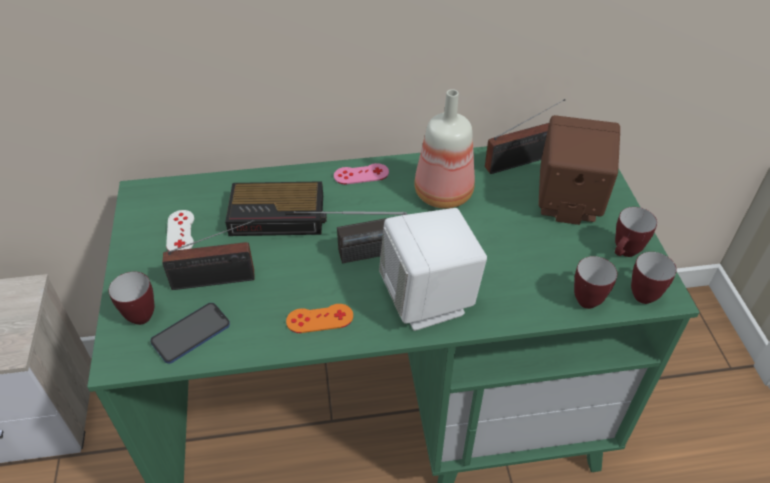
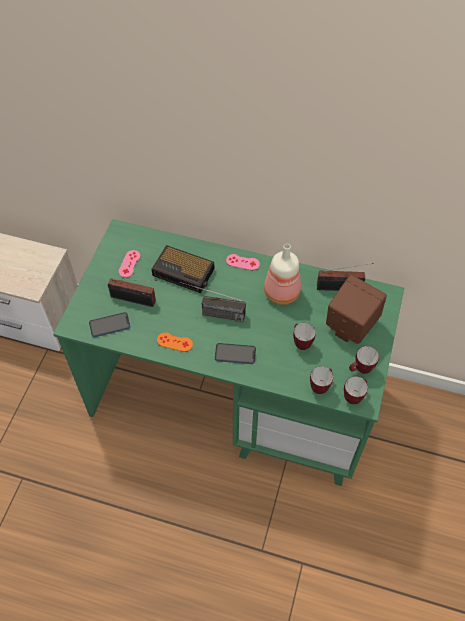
camera: 25 degrees right, 10 degrees up
mug [109,272,154,325] -> mug moved to [293,323,316,350]
white game controller [166,210,194,251] -> pink game controller [118,250,140,278]
white speaker [379,208,487,331] -> phone [215,343,256,364]

